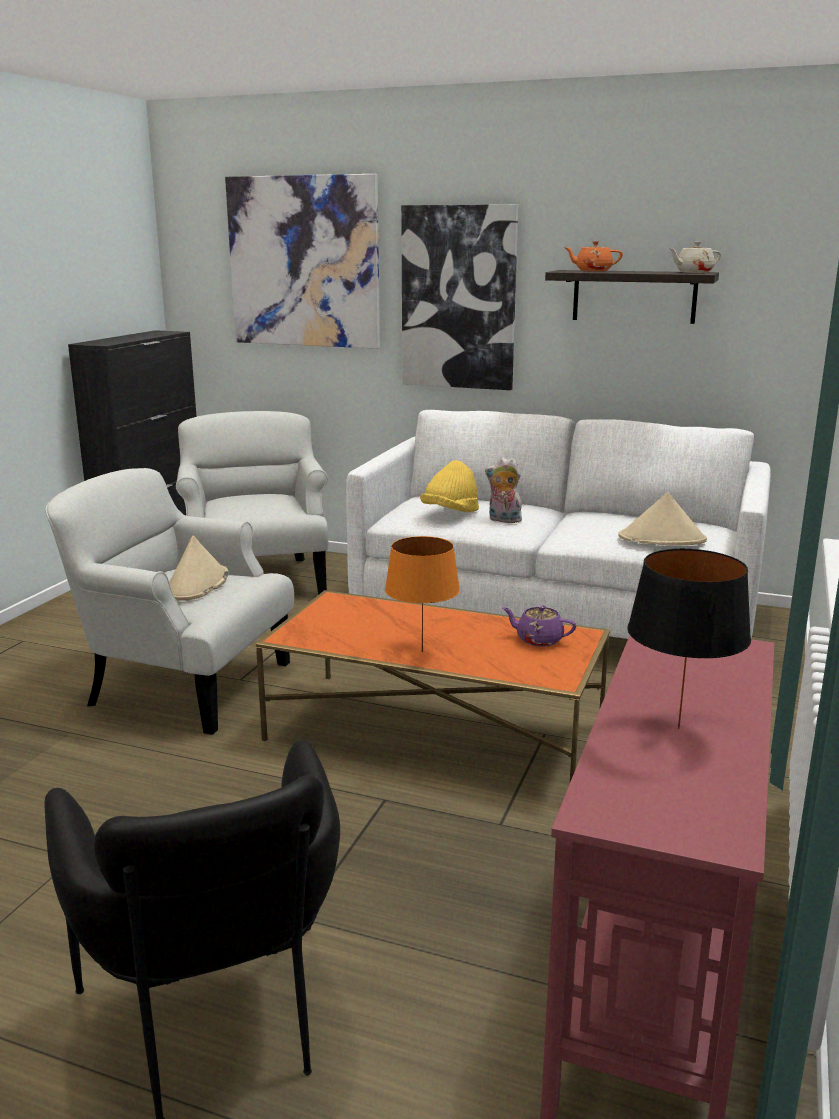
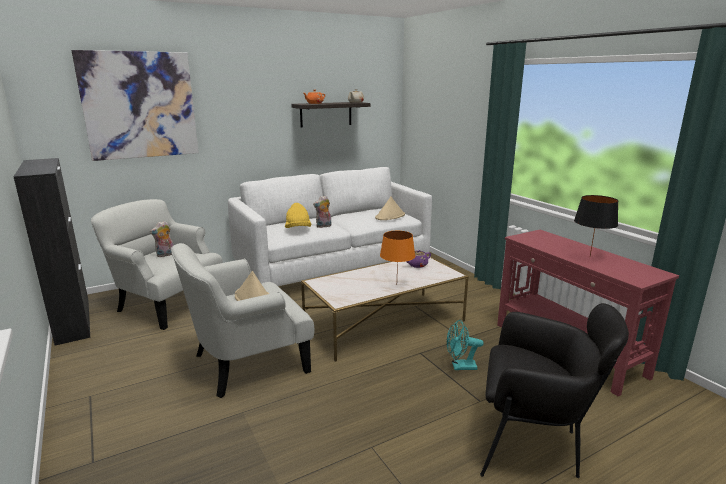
camera: 50 degrees left, 0 degrees up
orange coffee table [256,590,610,782] -> white coffee table [301,254,469,362]
picture [401,204,518,390] -> none
none -> plush toy [150,221,174,257]
none -> turquoise fan [447,320,484,370]

